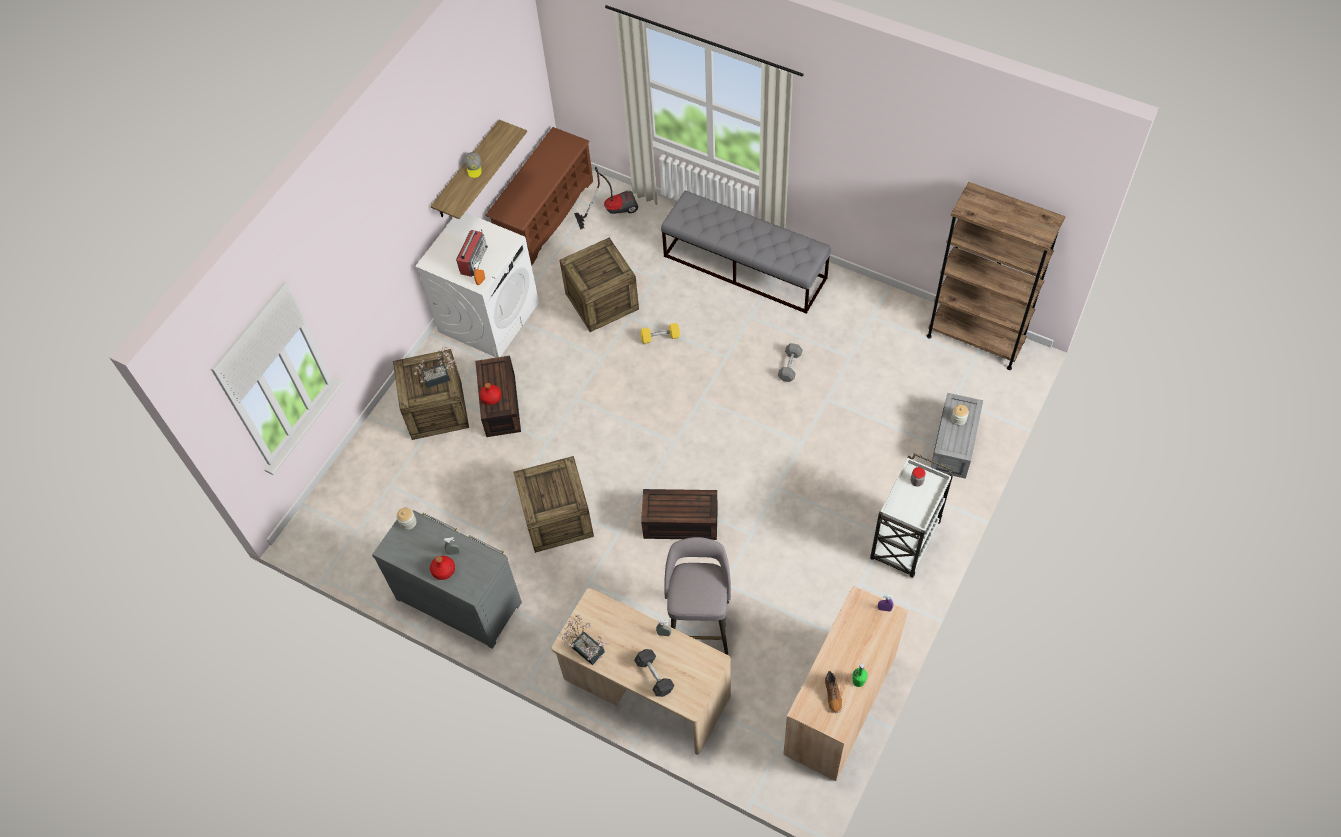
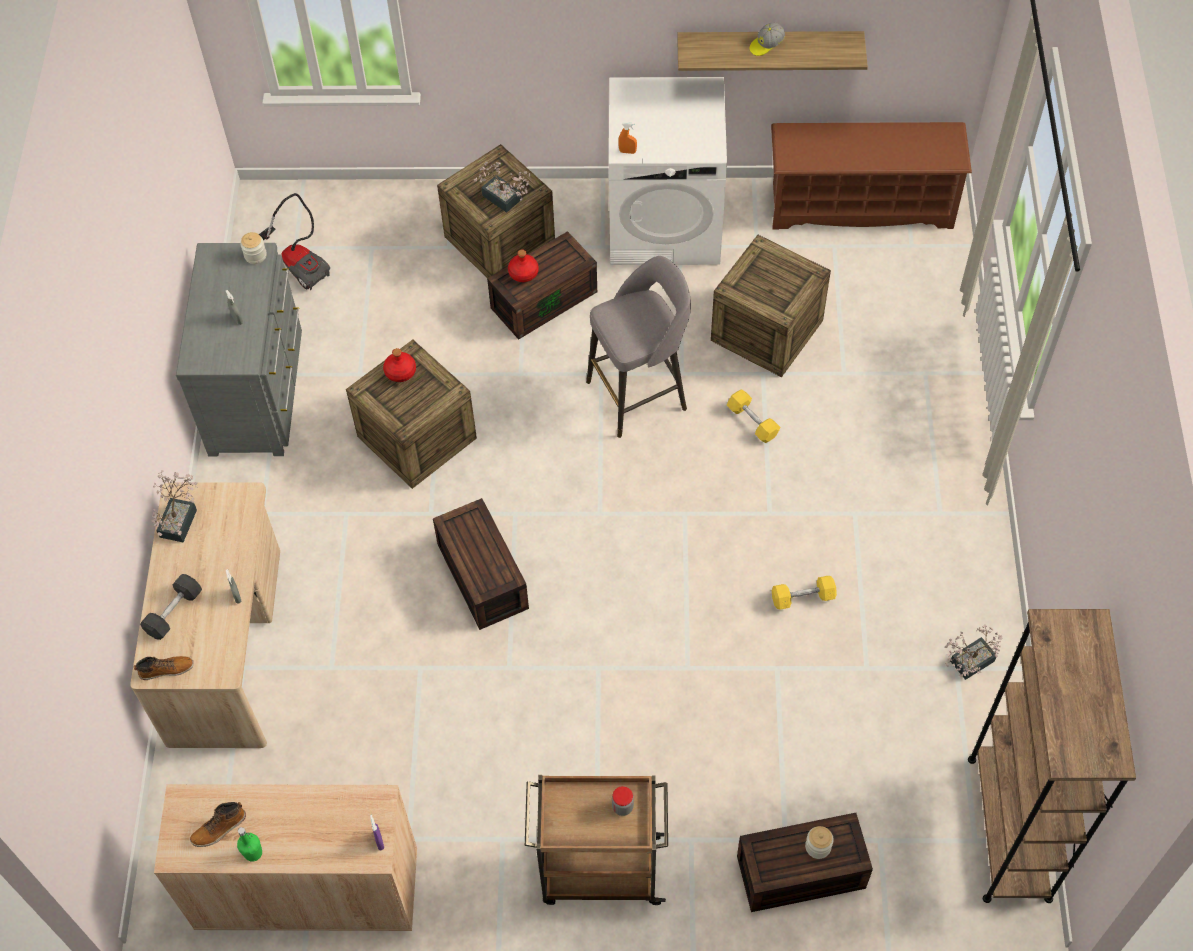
camera: 60 degrees right, 0 degrees up
red bottle [430,556,455,580] -> red bottle moved to [383,348,416,382]
radio [456,230,488,277] -> none
vacuum cleaner [574,167,638,230] -> vacuum cleaner moved to [259,193,330,290]
grey bench [661,191,831,314] -> none
grey stool [664,537,731,655] -> grey stool moved to [586,256,691,438]
grey dumbbell [778,343,803,382] -> yellow dumbbell [772,576,837,610]
white cart [870,453,953,578] -> brown cart [525,775,668,905]
grey storage box [931,393,983,479] -> brown storage box [737,813,873,912]
none -> boot [134,656,194,680]
none -> potted plant [944,625,1002,680]

